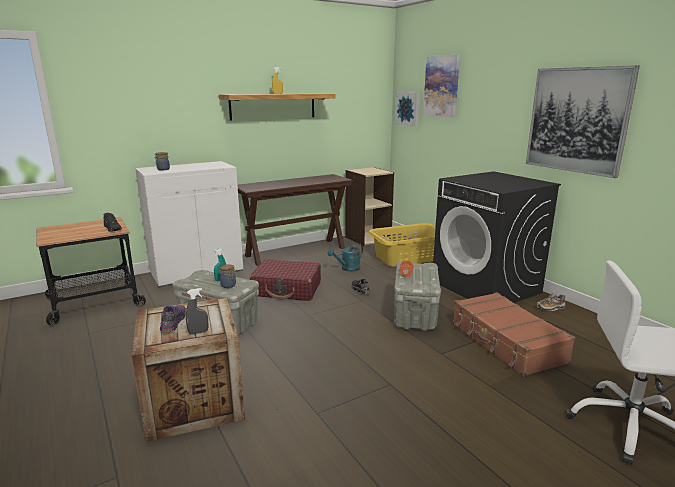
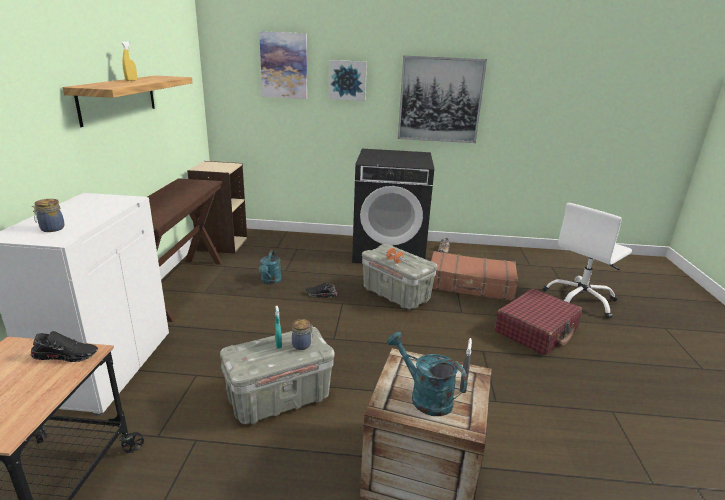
camera: 55 degrees left, 5 degrees up
purple shoe [160,305,186,332] -> turquoise watering can [387,332,467,416]
red suitcase [250,259,321,301] -> red suitcase moved to [495,289,582,355]
yellow laundry basket [369,223,436,267] -> none
picture [395,92,420,126] -> picture moved to [329,60,367,101]

